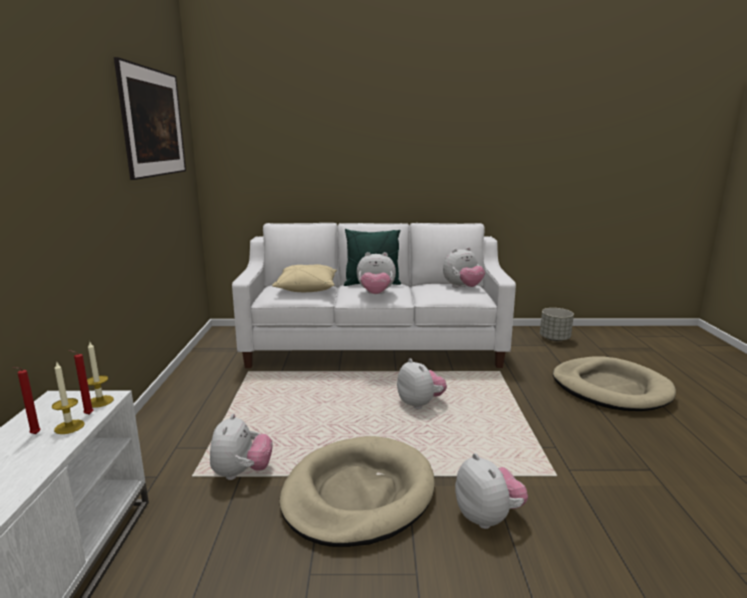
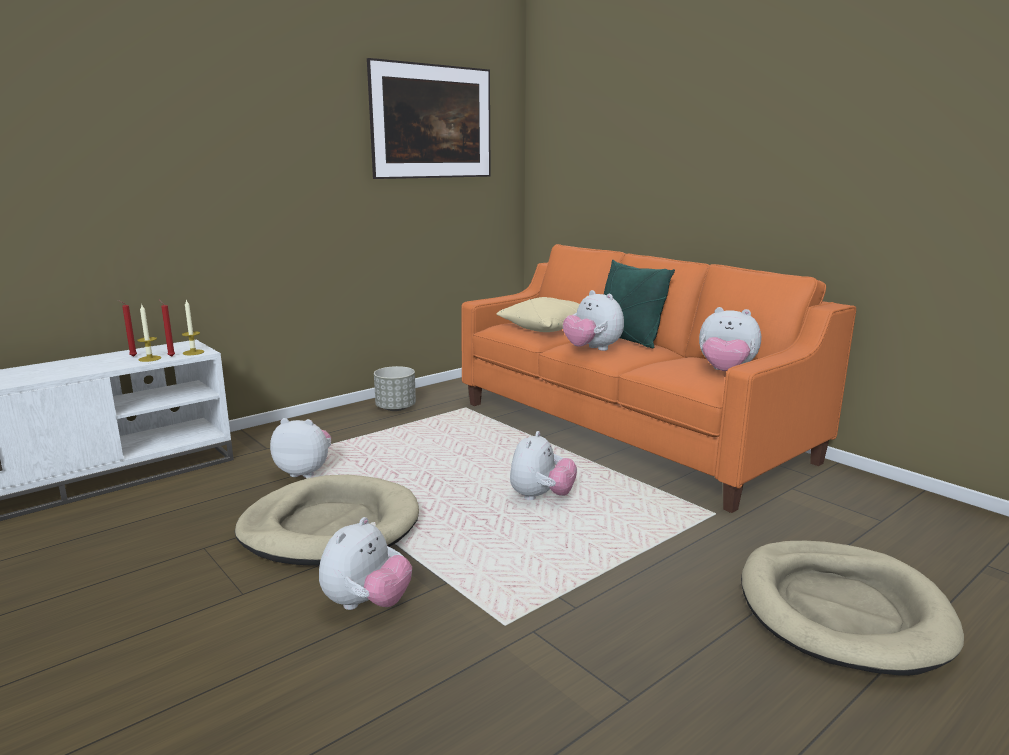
camera: 50 degrees right, 0 degrees up
plush toy [210,414,272,480] -> plush toy turned 135 degrees counterclockwise [270,418,331,478]
white sofa [232,223,516,368] -> orange sofa [461,244,856,513]
grey planter [540,308,574,341] -> grey planter moved to [374,366,416,411]

